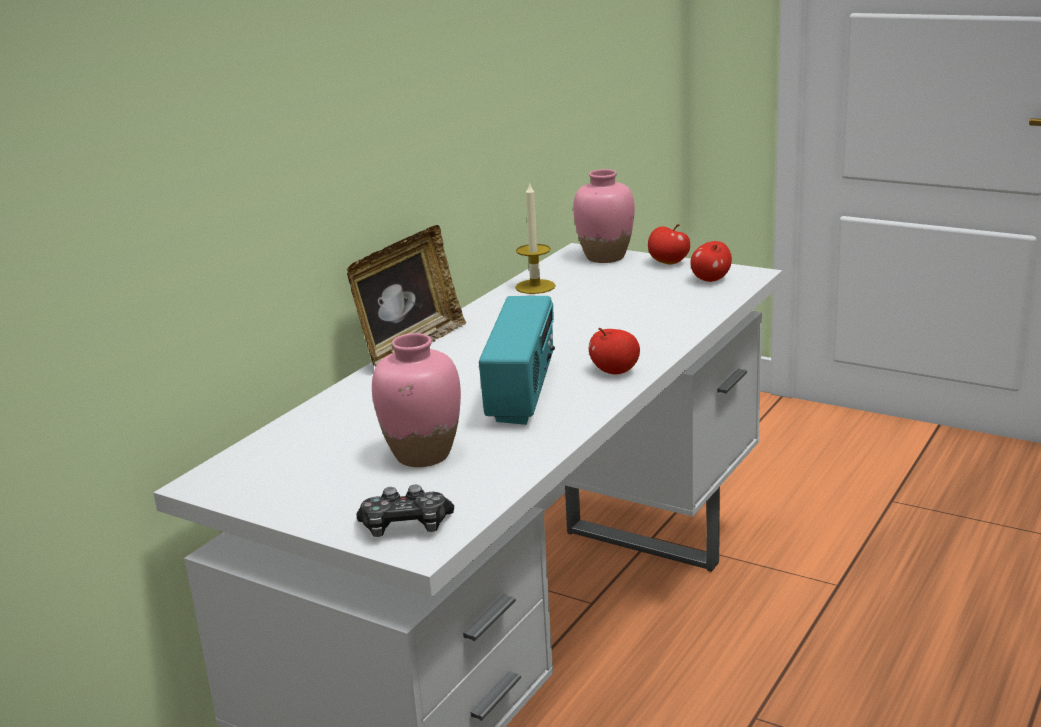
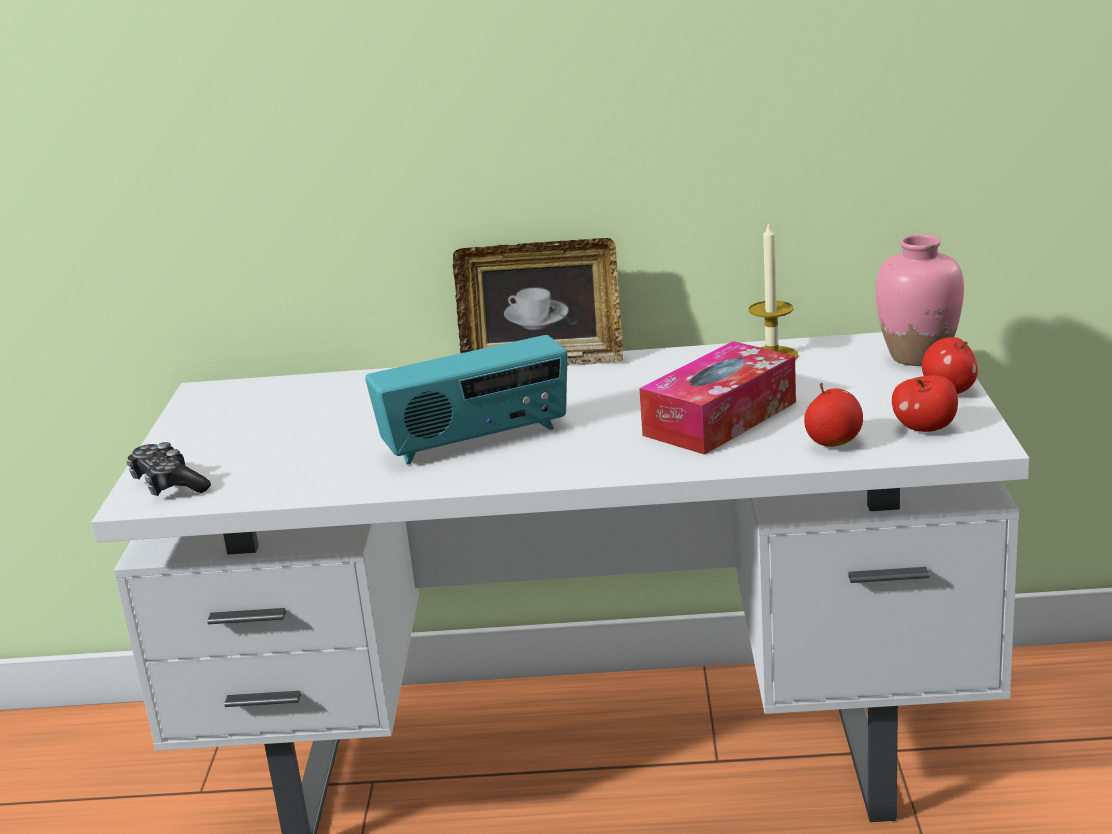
camera: 60 degrees right, 0 degrees up
pink vase [372,333,461,467] -> none
apple [589,328,640,374] -> apple moved to [804,383,863,447]
none -> tissue box [639,341,796,455]

